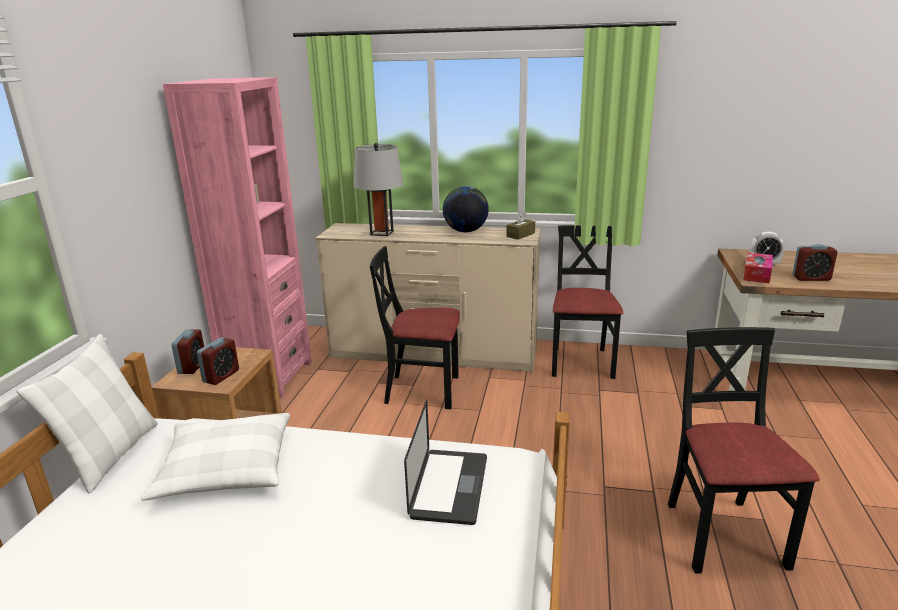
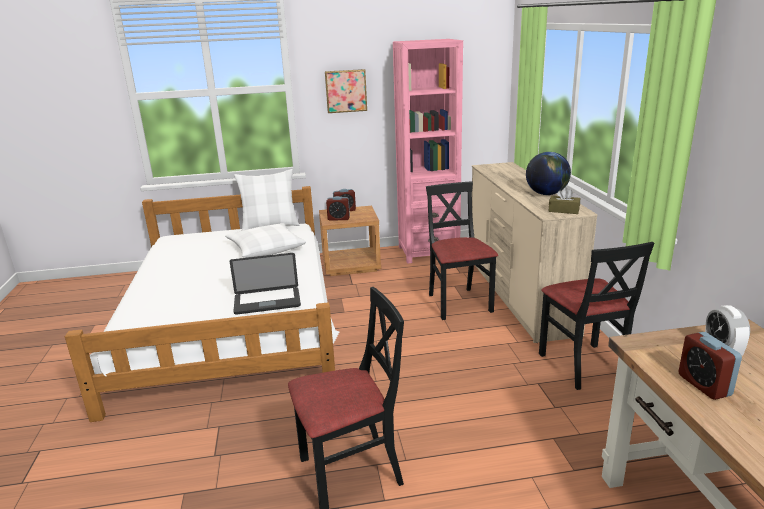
camera: 70 degrees right, 0 degrees up
grey table lamp [354,143,403,236] -> none
black chair [552,225,623,379] -> black chair turned 90 degrees clockwise [539,242,654,390]
tissue box [743,252,773,283] -> none
none -> picture [325,69,367,113]

